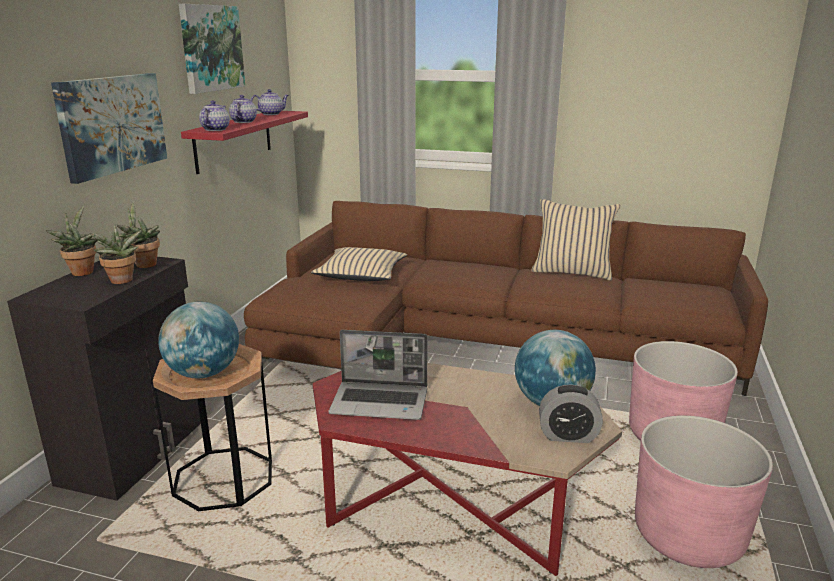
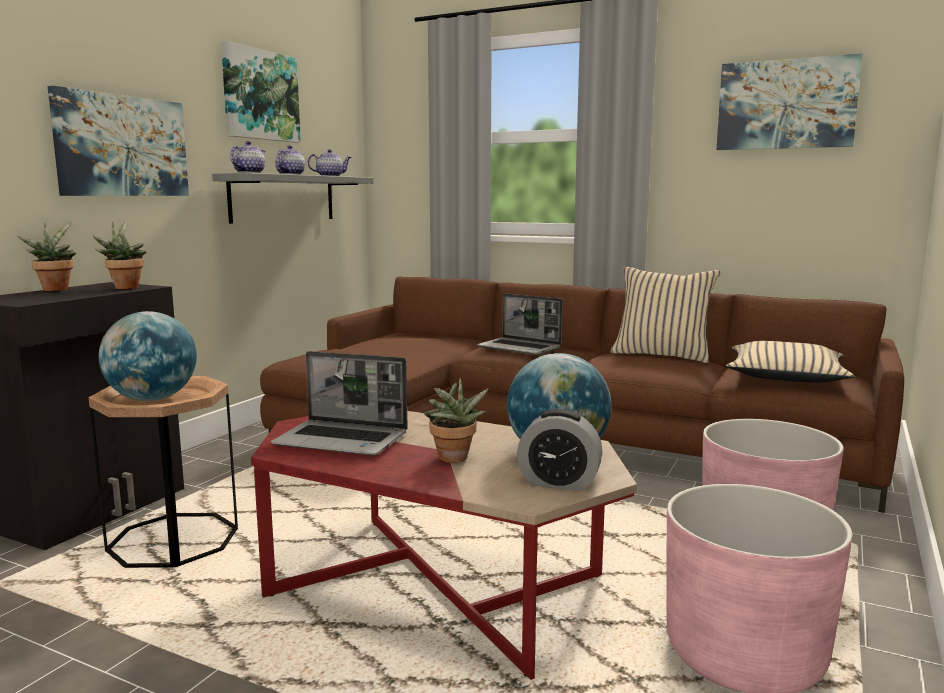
camera: 10 degrees right, 10 degrees down
potted plant [89,224,141,284] -> potted plant moved to [424,378,489,463]
red shelf [181,111,308,174] -> grey shelf [212,173,374,224]
beige pillow [311,247,407,281] -> beige pillow moved to [726,341,855,383]
none -> laptop [477,293,563,355]
none -> picture [717,53,863,150]

